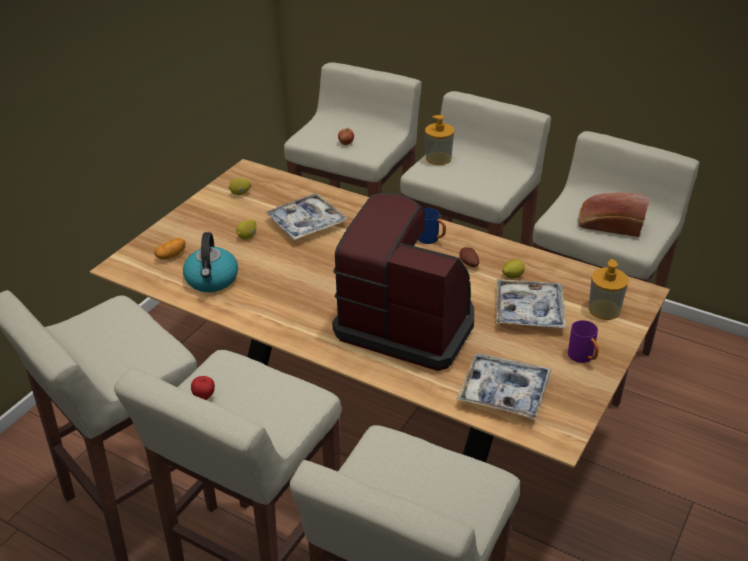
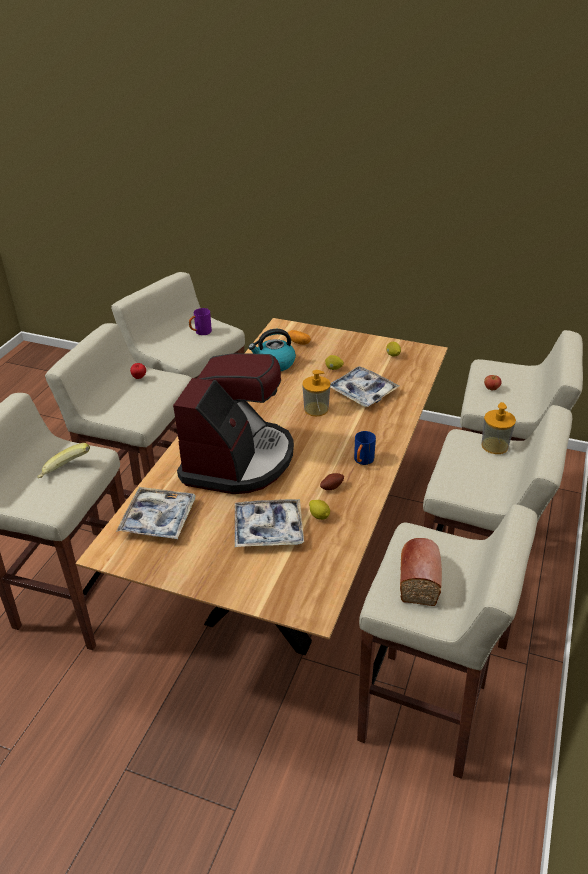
camera: 80 degrees right, 0 degrees up
purple mug [568,320,599,363] -> purple mug moved to [189,308,212,335]
soap dispenser [589,259,629,320] -> soap dispenser moved to [302,370,331,416]
none -> banana [37,443,90,478]

